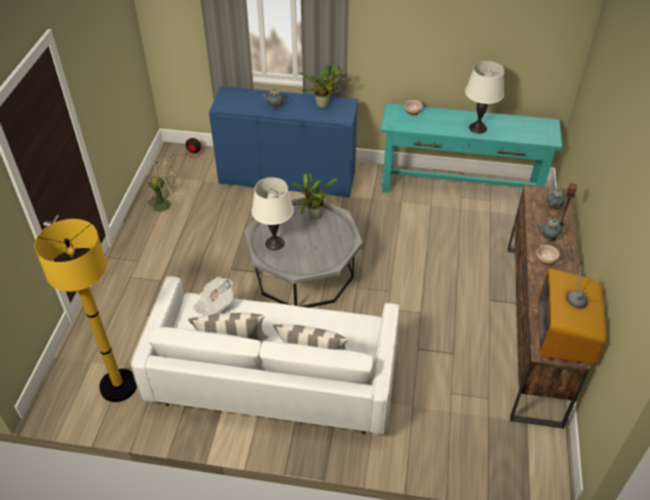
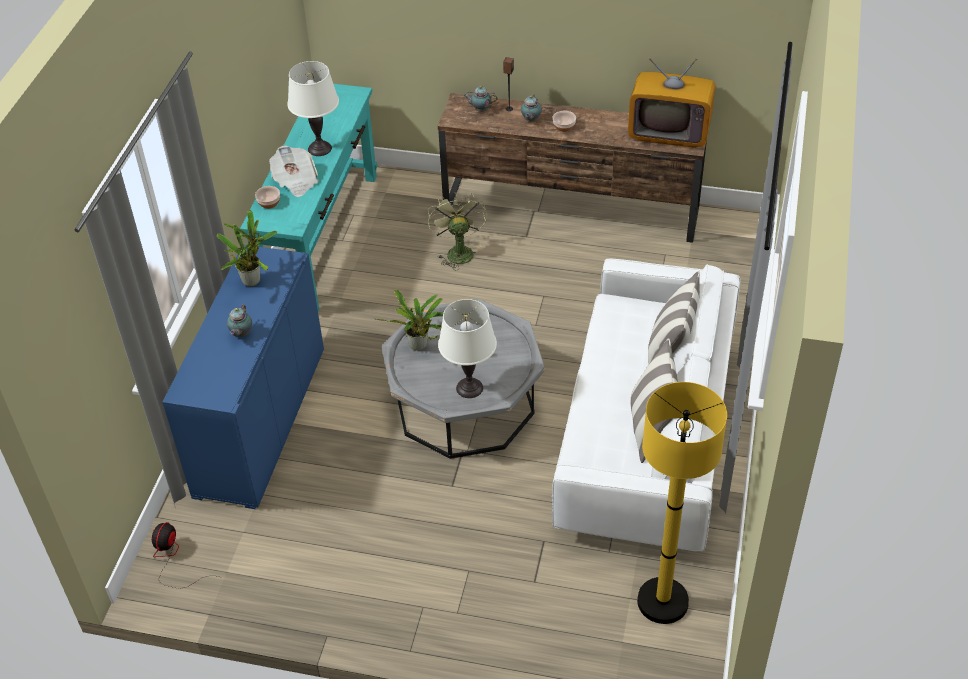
camera: 85 degrees left, 0 degrees up
green fan [145,159,177,215] -> green fan moved to [428,192,487,270]
newspaper [193,277,234,316] -> newspaper moved to [269,145,319,197]

